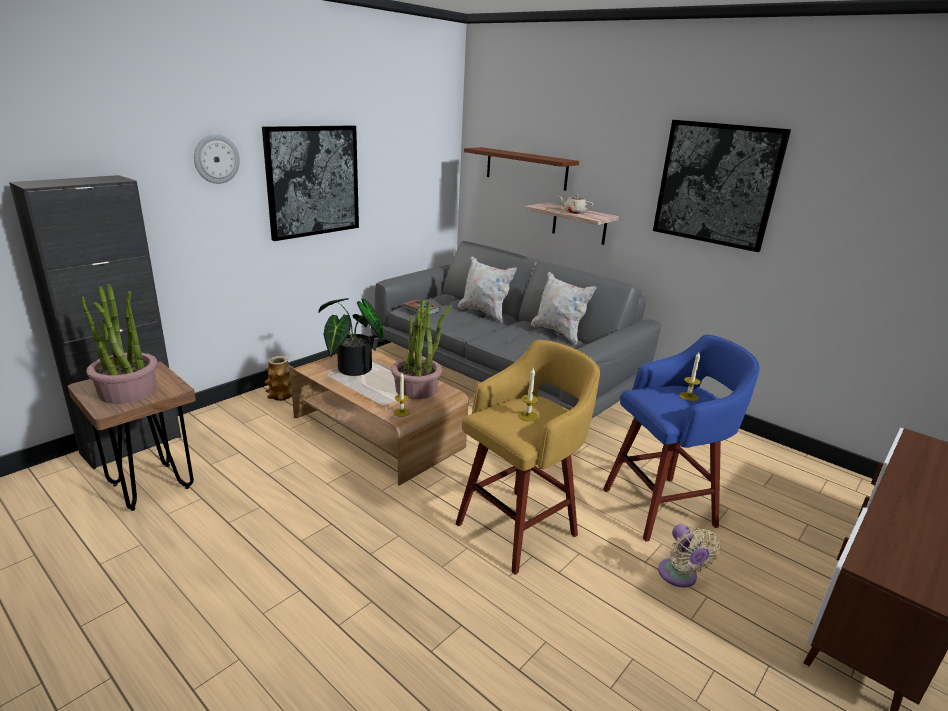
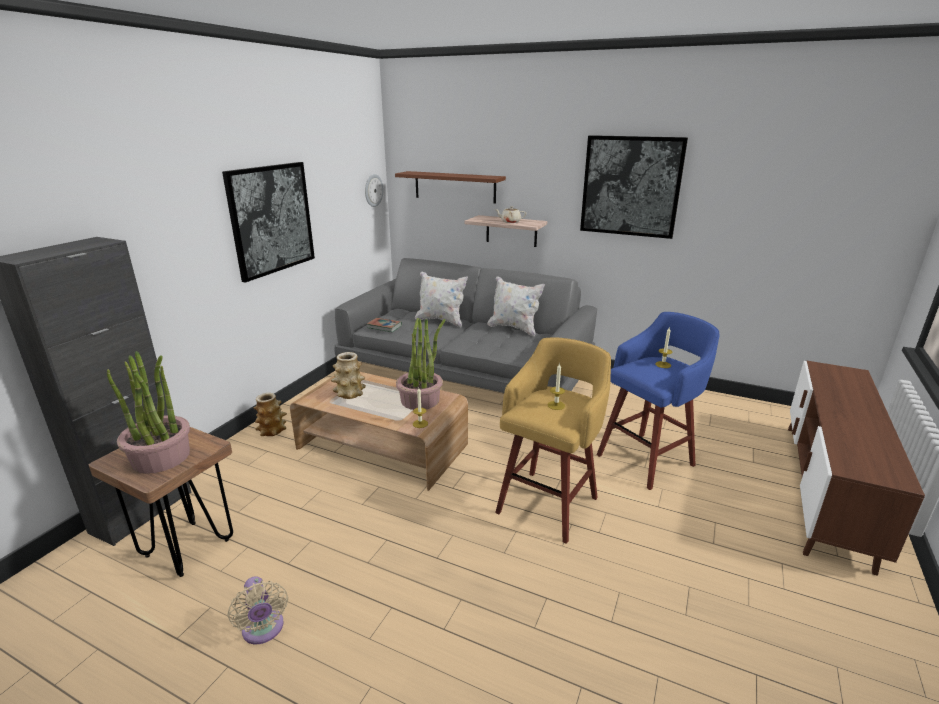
camera: 15 degrees left, 0 degrees up
wall clock [194,134,240,184] -> wall clock moved to [365,174,383,207]
potted plant [318,298,383,376] -> vase [331,352,366,399]
beige fan [658,524,721,588] -> beige fan moved to [228,576,288,644]

